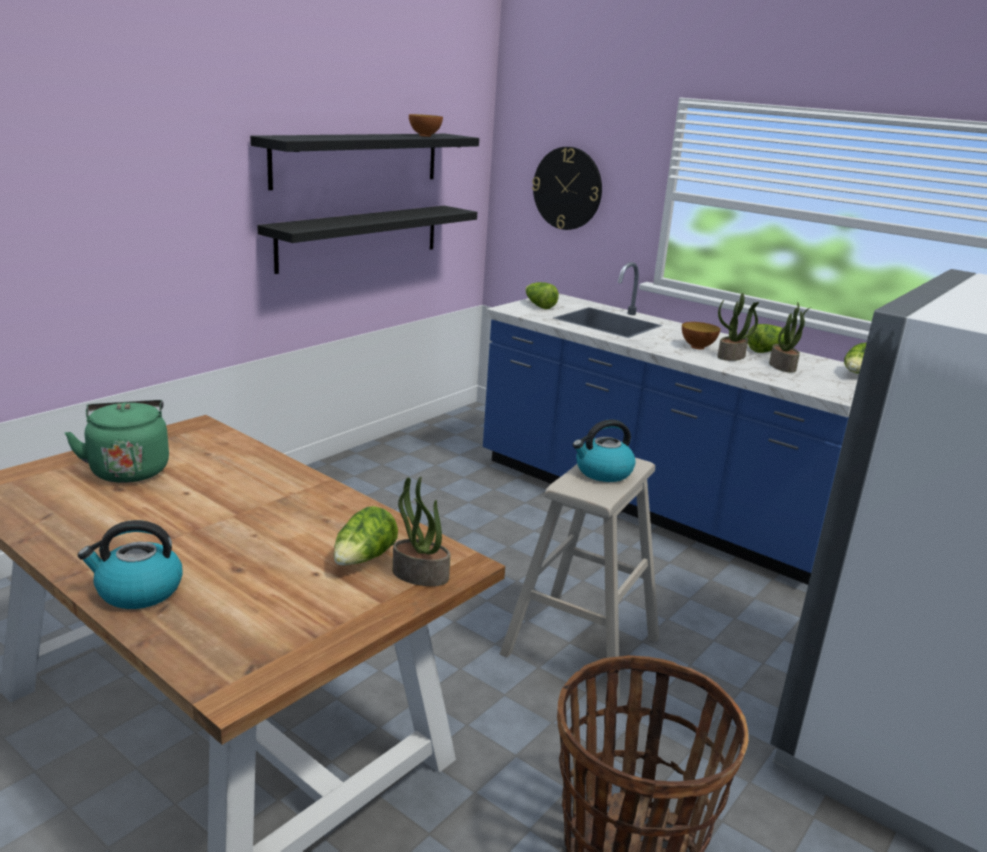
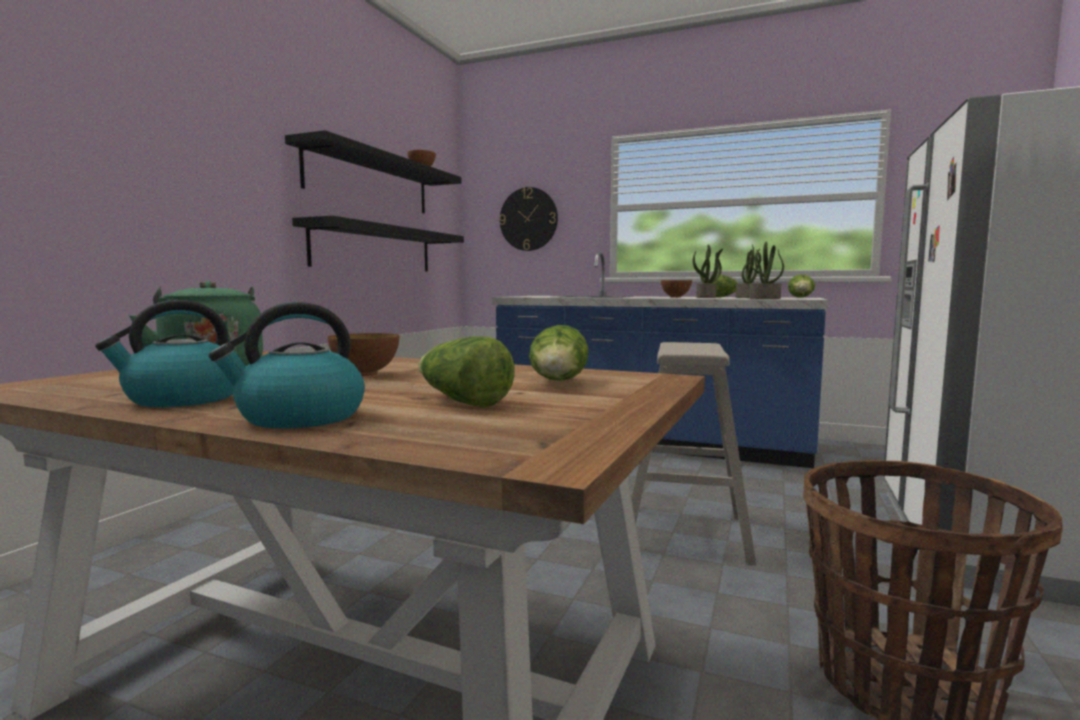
camera: 15 degrees left, 15 degrees down
potted plant [393,477,450,586] -> potted plant moved to [748,241,784,299]
lettuce [525,282,559,309] -> lettuce moved to [418,336,515,408]
kettle [573,419,636,482] -> kettle moved to [95,300,234,407]
none -> bowl [328,333,399,376]

